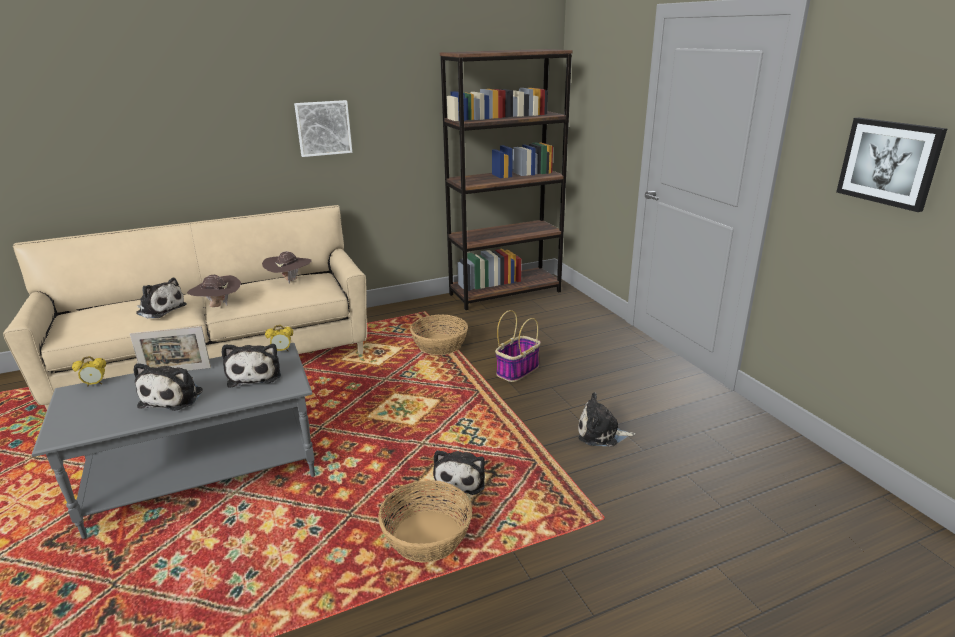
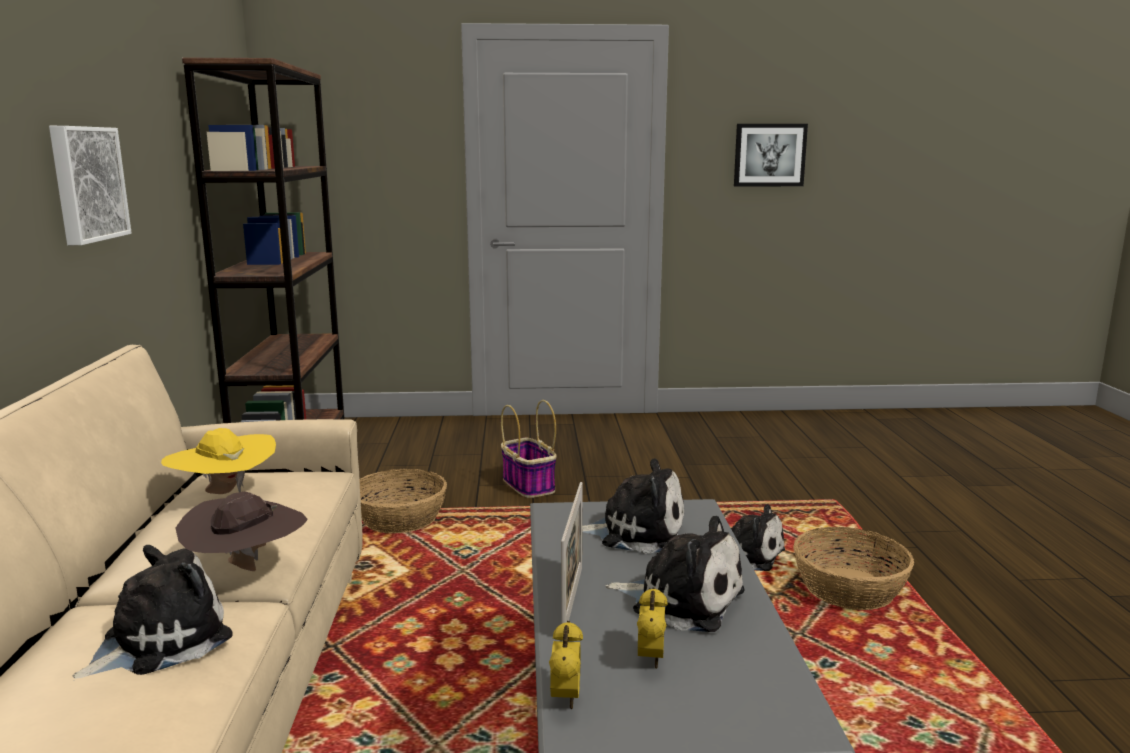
camera: 70 degrees left, 10 degrees down
brown hat [262,251,312,284] -> yellow hat [161,428,276,494]
alarm clock [265,325,293,351] -> alarm clock moved to [637,588,667,668]
plush toy [578,392,635,446] -> none

